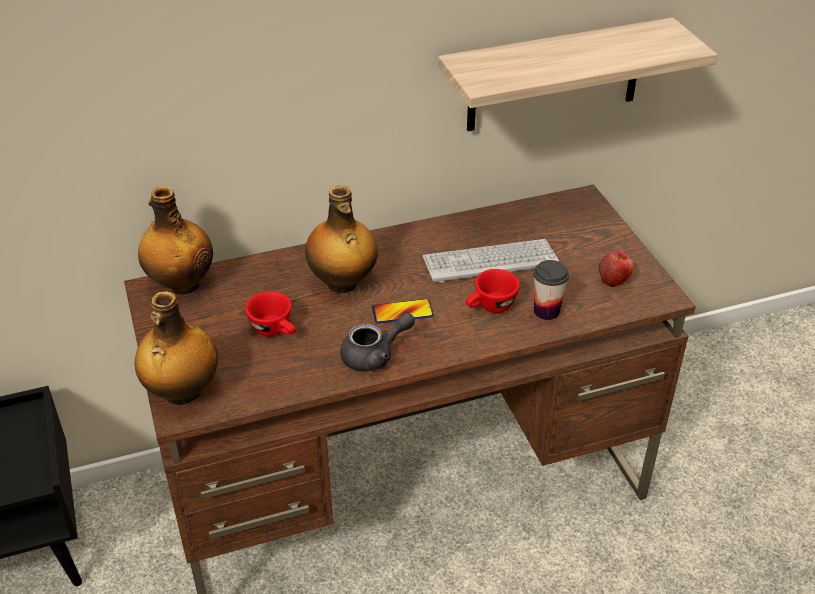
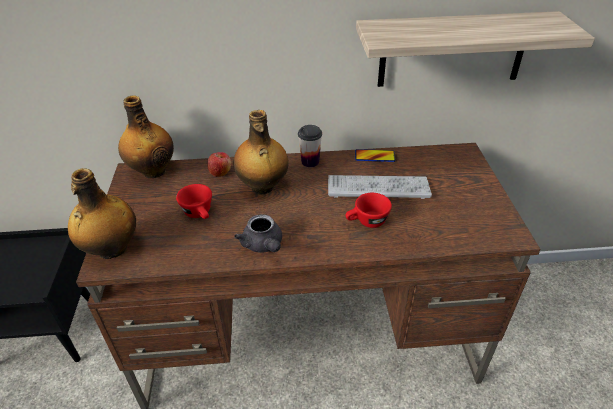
camera: 15 degrees right, 0 degrees up
grey teapot [340,313,415,371] -> grey teapot turned 75 degrees clockwise [234,214,282,253]
phone [372,299,433,324] -> phone moved to [355,149,395,162]
cup [533,260,569,320] -> cup moved to [298,125,322,167]
apple [598,252,634,287] -> apple moved to [207,152,231,177]

